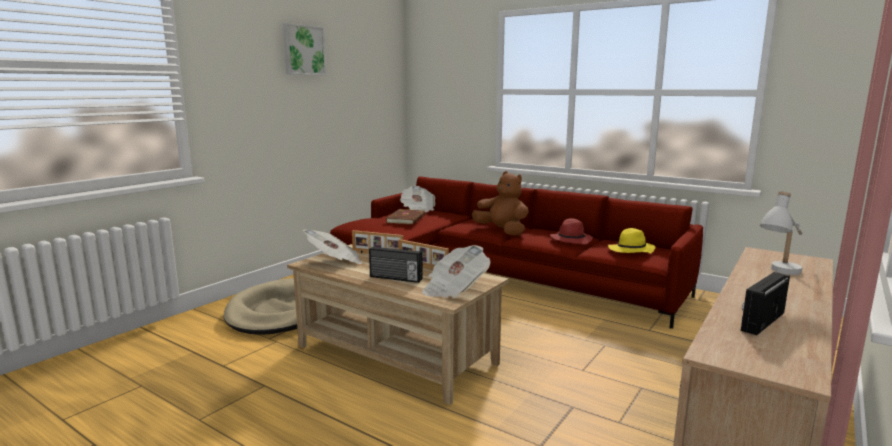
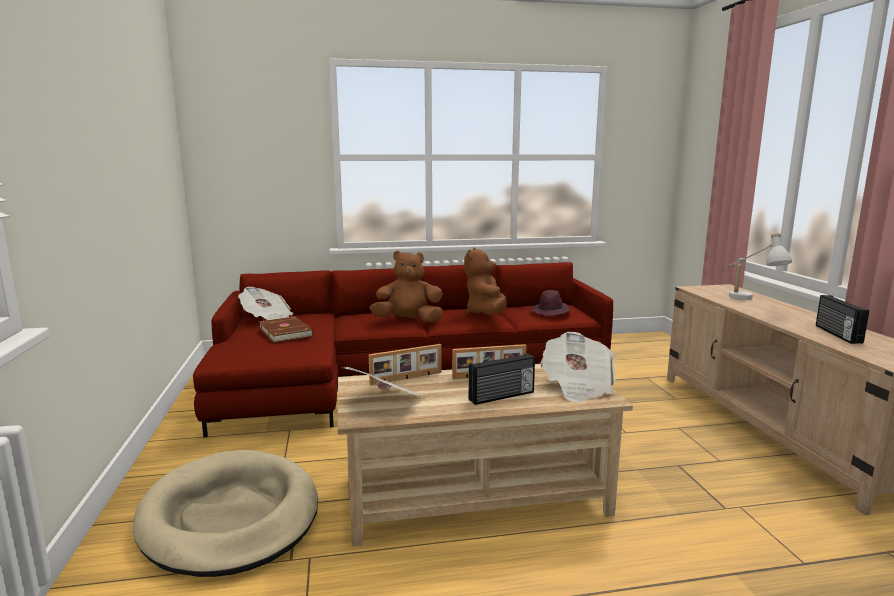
camera: 45 degrees left, 0 degrees up
picture [283,23,326,76] -> none
red hat [550,219,593,245] -> brown plush toy [464,248,507,315]
yellow hat [608,228,656,254] -> purple hat [531,290,571,315]

